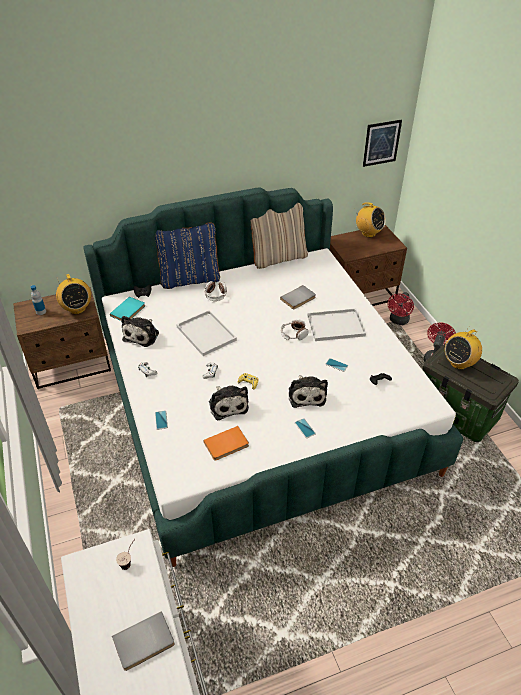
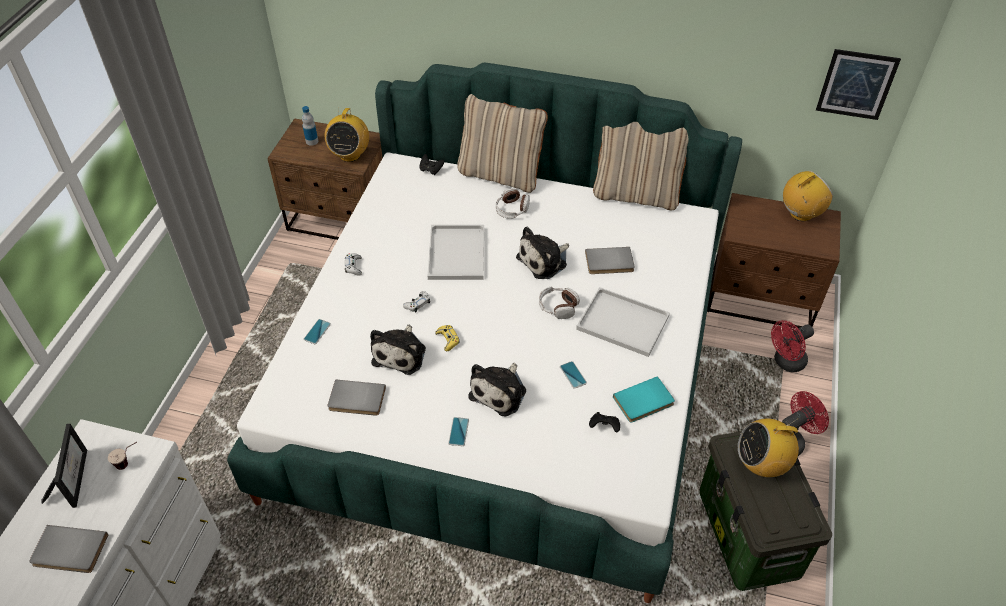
camera: 35 degrees right, 5 degrees up
turquoise book [110,297,145,321] -> turquoise book moved to [613,376,675,422]
plush toy [121,316,159,347] -> plush toy moved to [516,227,569,279]
blue pillow [155,223,220,289] -> beige pillow [458,94,548,193]
orange book [203,426,249,461] -> grey book [328,379,386,416]
radio [356,202,386,237] -> radio turned 105 degrees counterclockwise [783,171,833,221]
none -> picture frame [42,424,87,508]

